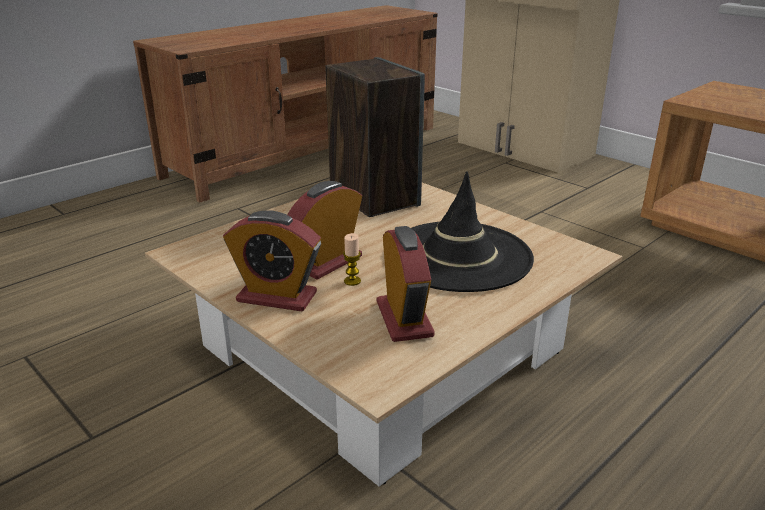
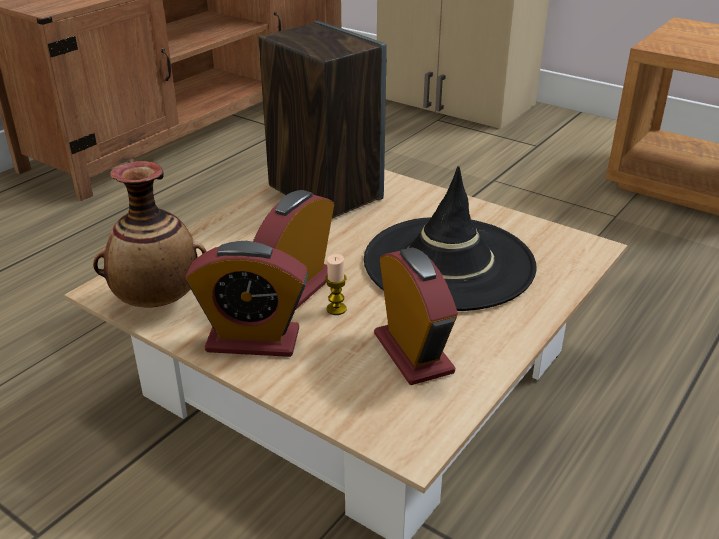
camera: 10 degrees left, 5 degrees up
none -> vase [93,161,207,308]

